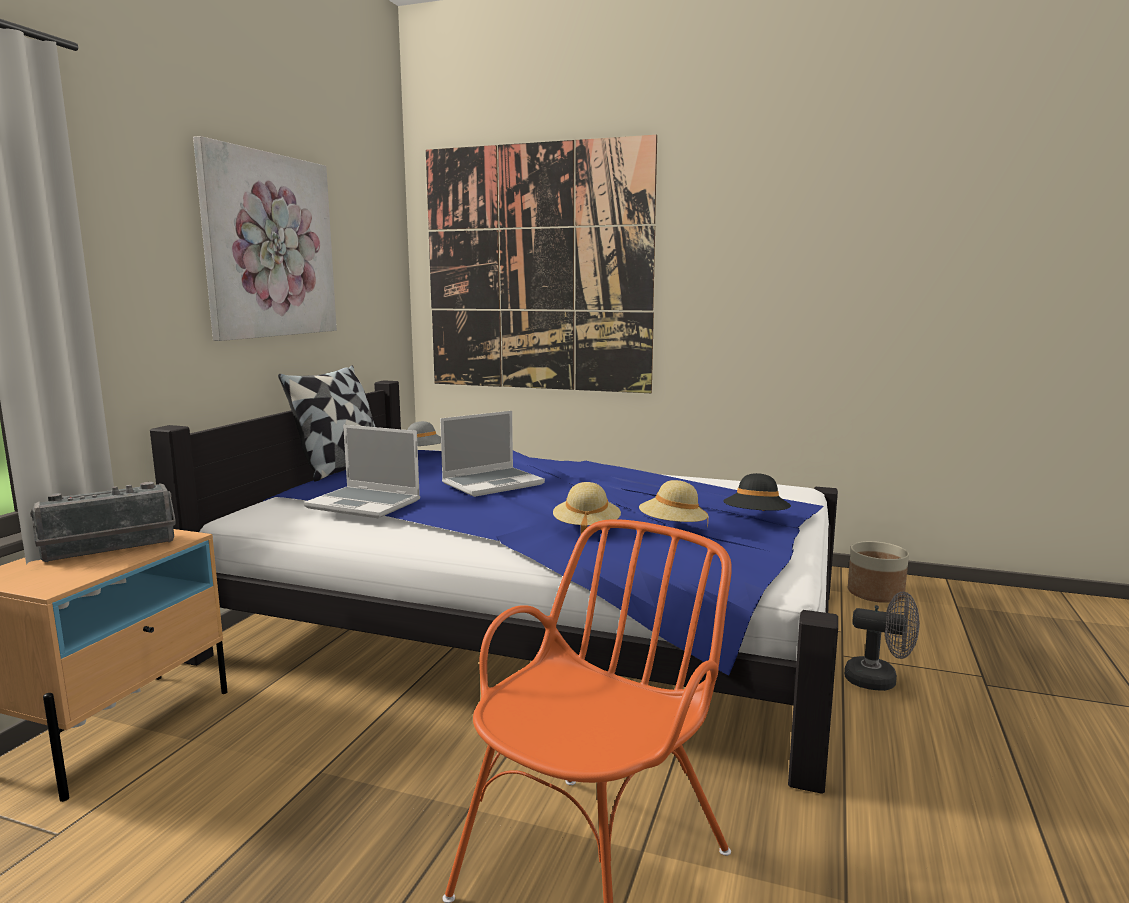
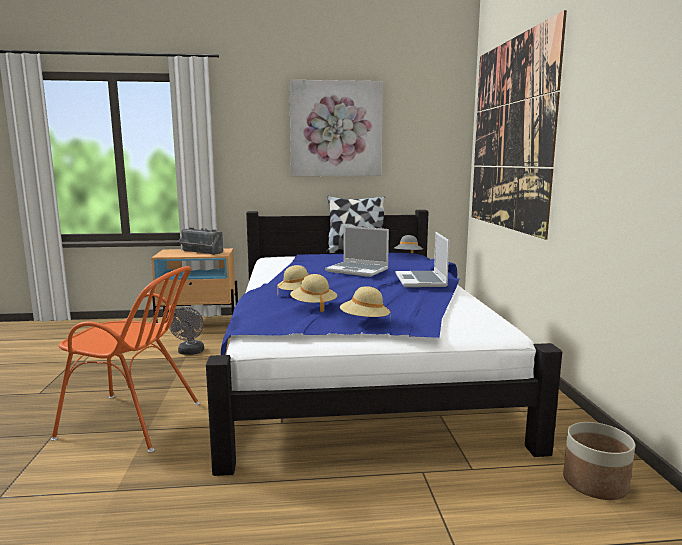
camera: 65 degrees right, 0 degrees up
laptop [304,424,420,518] -> laptop moved to [395,232,449,287]
black hat [724,473,791,511] -> beige hat [340,286,391,322]
grey fan [844,592,920,691] -> grey fan moved to [169,307,204,355]

